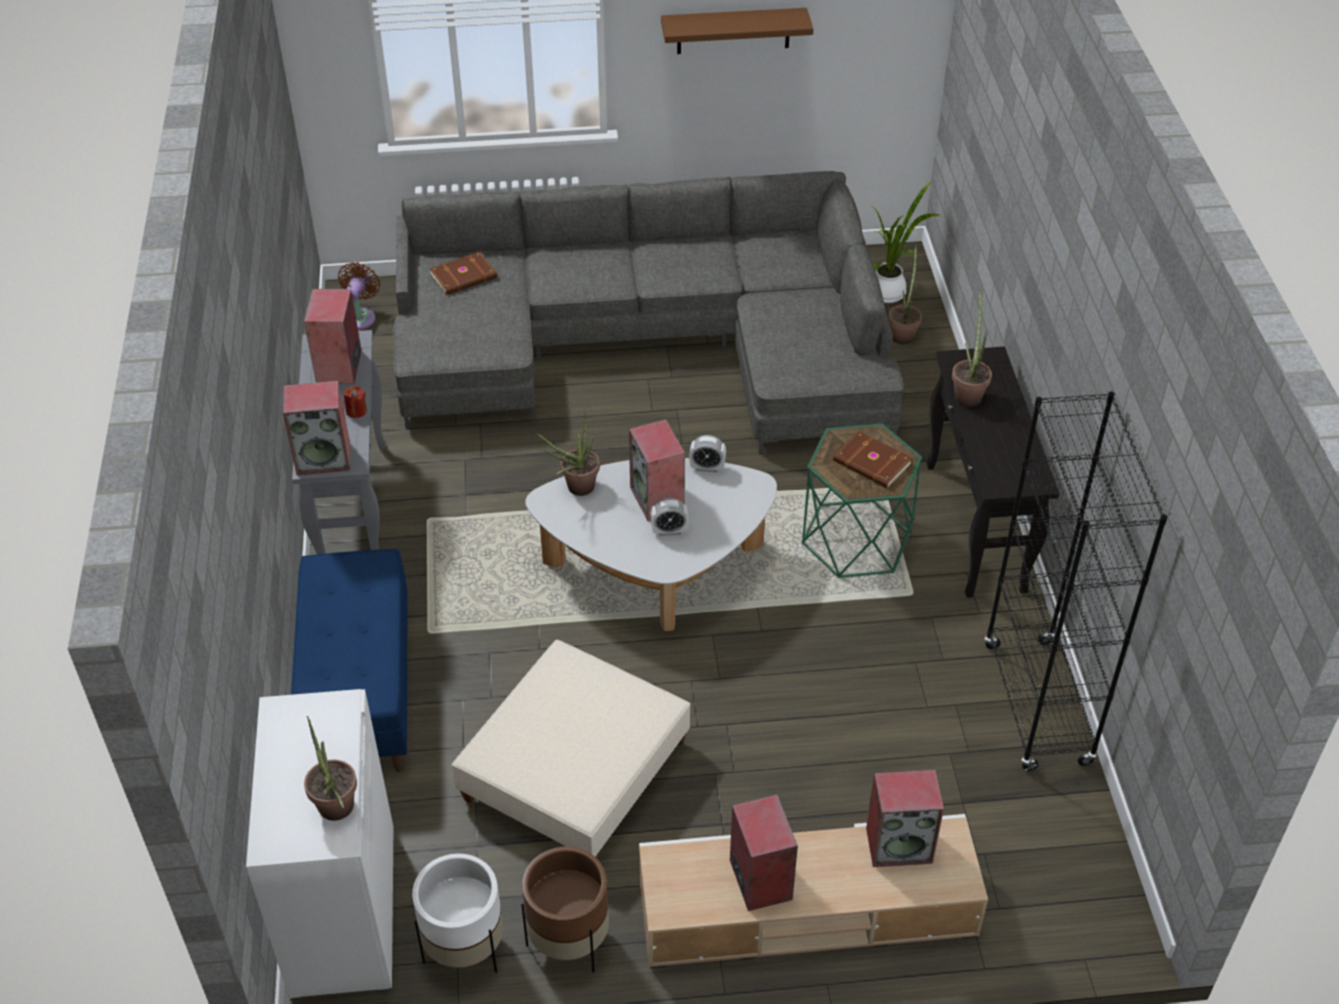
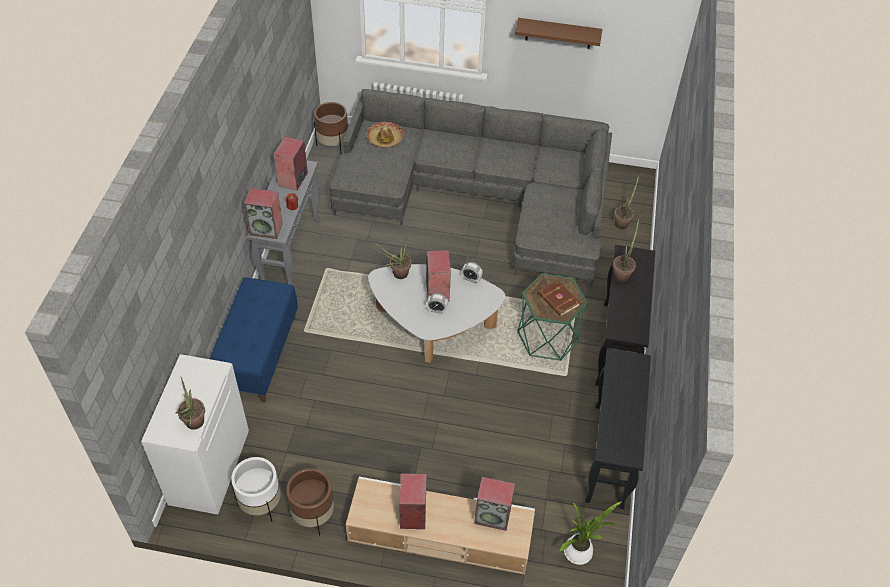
camera: 15 degrees right, 5 degrees up
brown fan [338,262,380,330] -> brown planter [314,102,348,153]
brown book [430,252,497,295] -> hat [366,122,404,148]
beige ottoman [452,640,691,857] -> none
potted plant [872,182,939,303] -> potted plant moved to [560,501,622,565]
black bookcase [984,392,1167,771] -> black console table [585,348,651,509]

